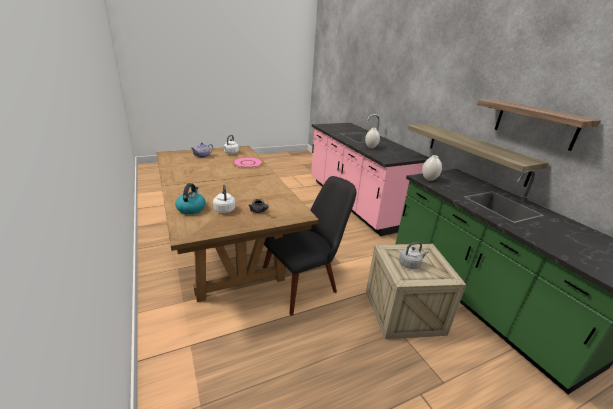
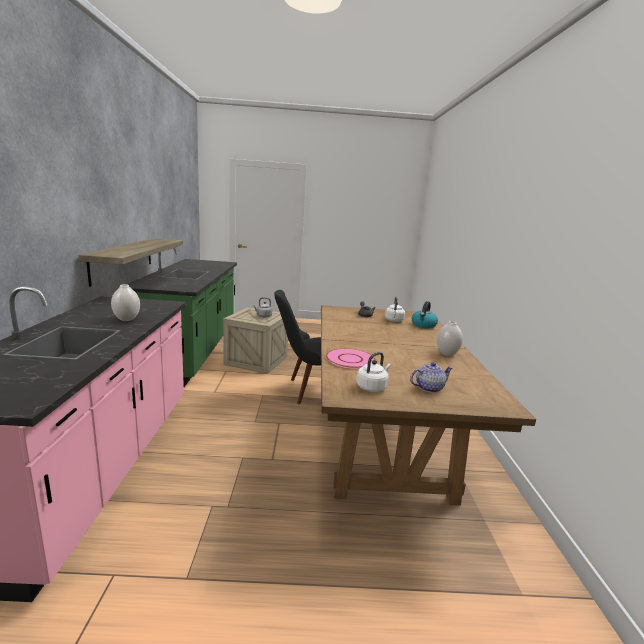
camera: 155 degrees left, 10 degrees down
white vase [422,155,442,181] -> white vase moved to [437,321,463,356]
shelf [477,99,601,151] -> none

